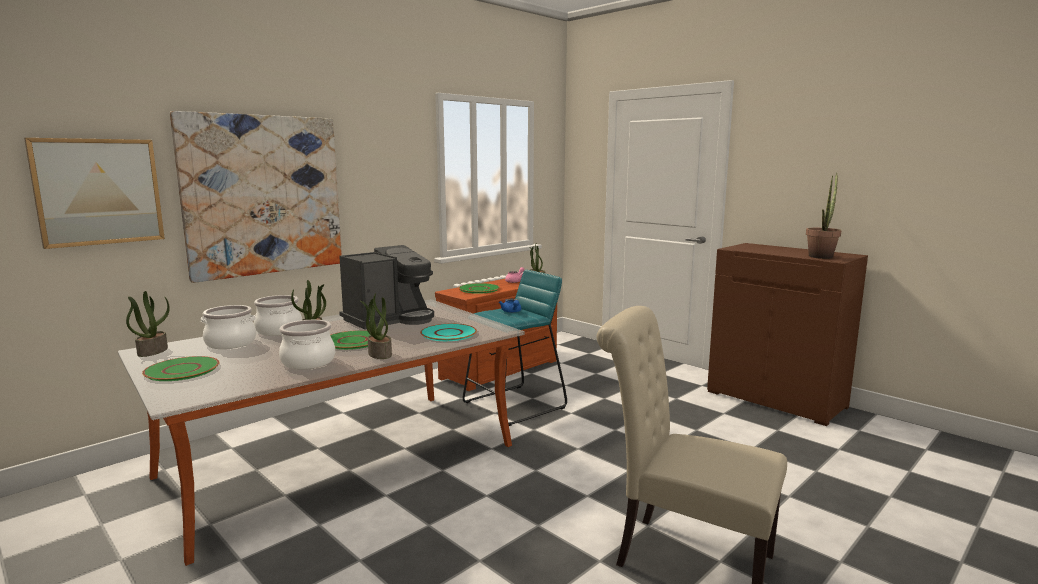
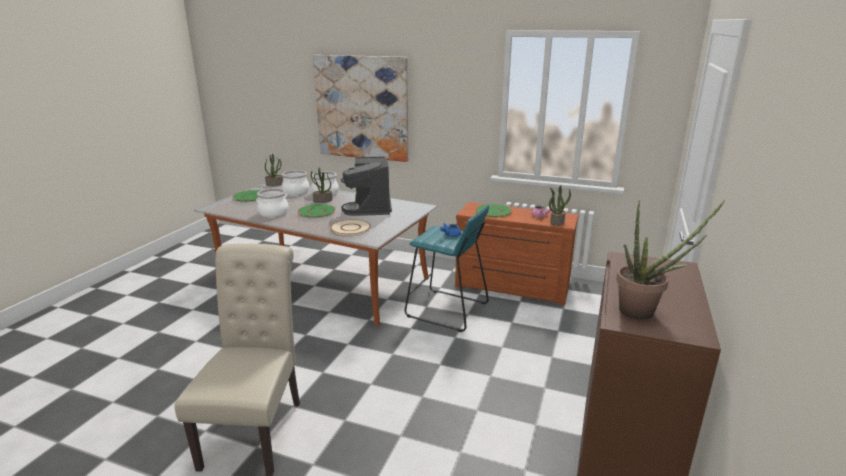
camera: 65 degrees right, 10 degrees up
picture [24,138,165,249] -> none
coffee machine [339,245,434,330] -> coffee machine turned 60 degrees clockwise [341,156,392,216]
potted plant [360,293,392,359] -> none
turquoise plate [420,324,477,341] -> beige plate [330,219,371,235]

